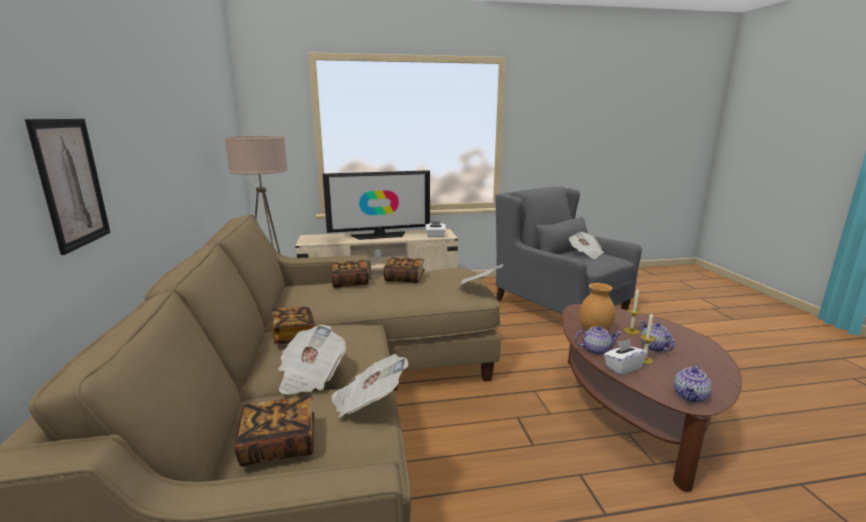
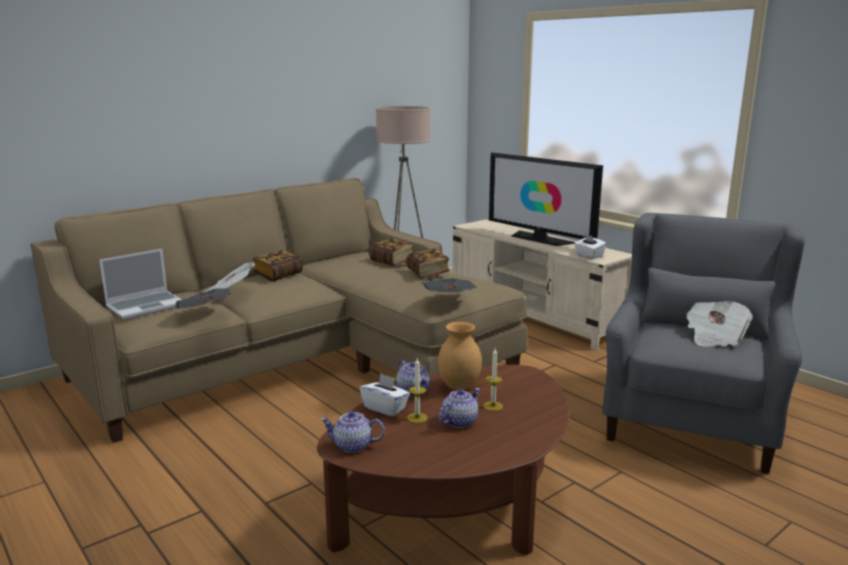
camera: 60 degrees right, 0 degrees up
picture [25,119,111,255] -> none
book [234,396,314,467] -> laptop [99,249,182,320]

